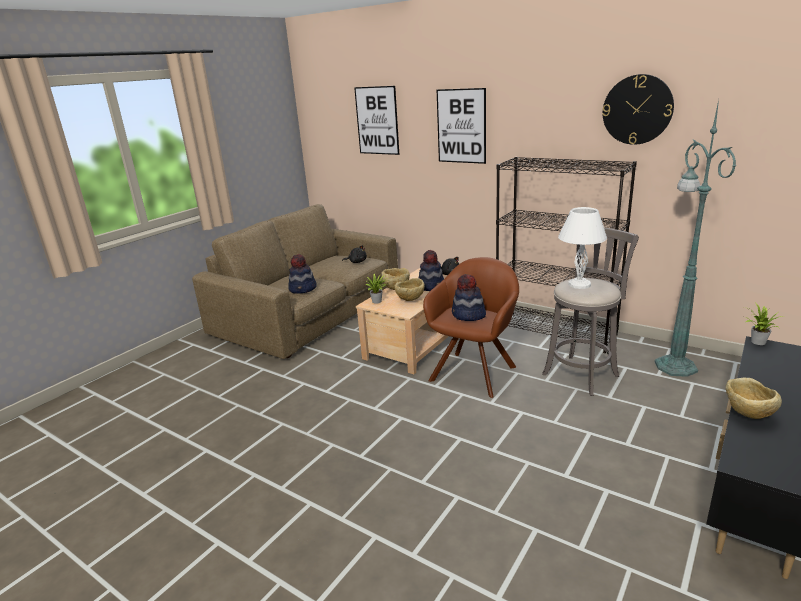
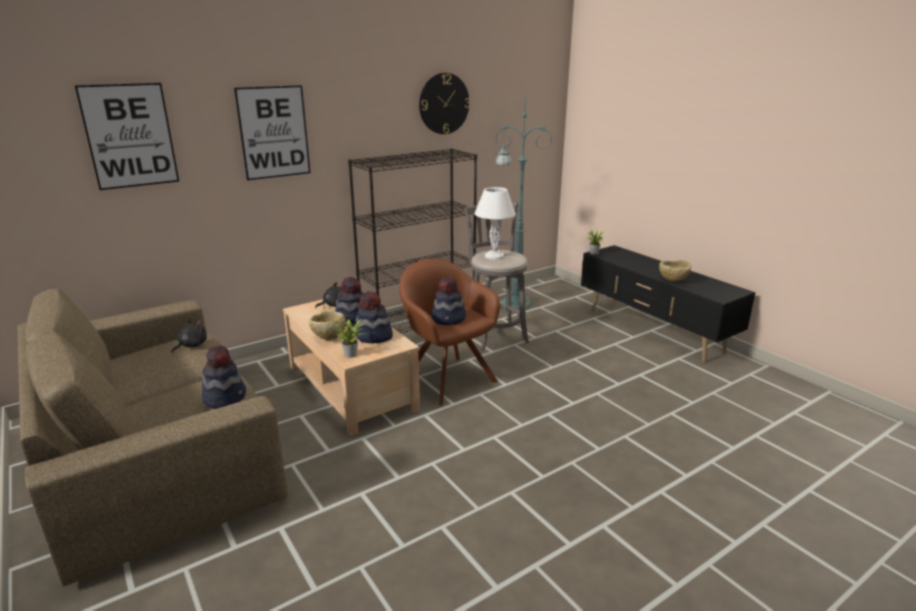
camera: 70 degrees left, 0 degrees up
beige bowl [395,278,425,301] -> hat [355,291,393,343]

